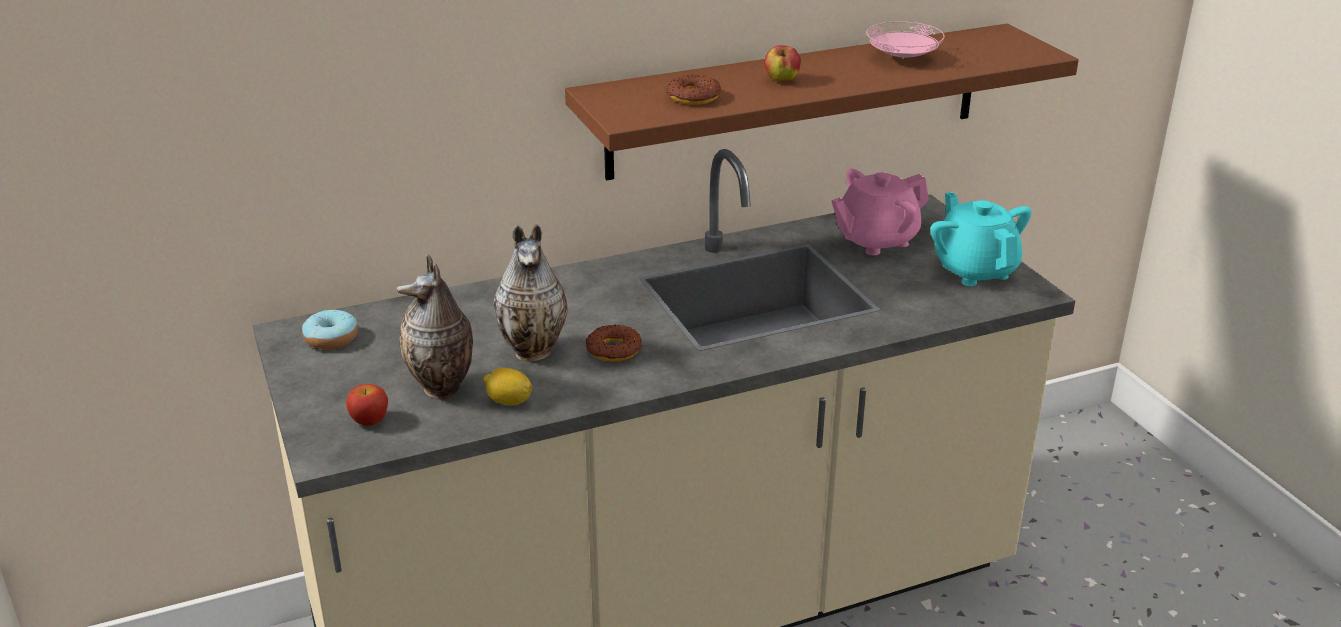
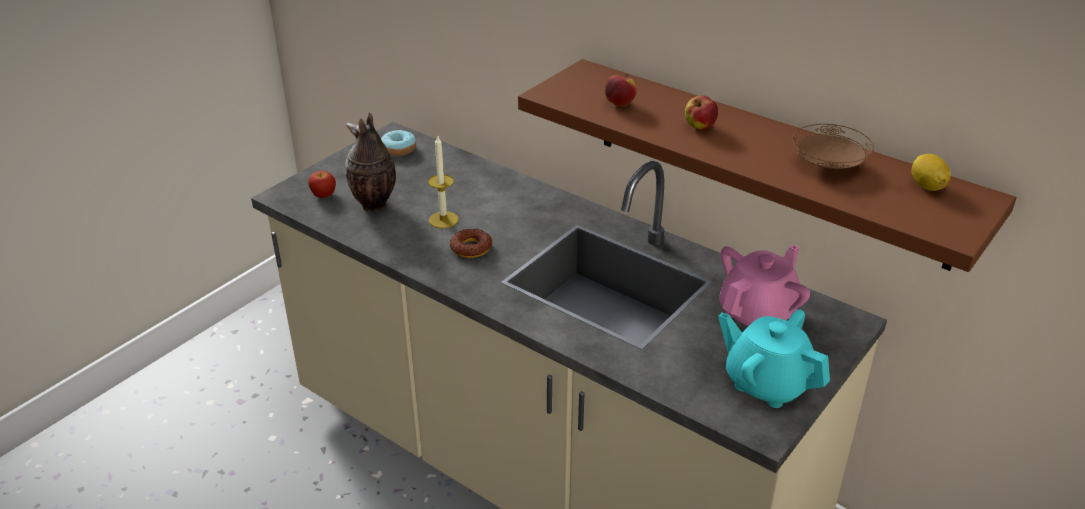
camera: 60 degrees right, 5 degrees up
lemon [483,368,532,405] -> lemon moved to [911,154,950,191]
vase [494,224,568,361] -> candle [428,136,459,228]
donut [667,74,721,105] -> apple [605,74,637,107]
pink teapot [832,168,929,255] -> pink teapot turned 105 degrees clockwise [719,244,811,326]
pink plate [866,21,944,59] -> brown plate [792,124,874,169]
turquoise teapot [930,192,1032,286] -> turquoise teapot turned 90 degrees counterclockwise [718,310,830,408]

